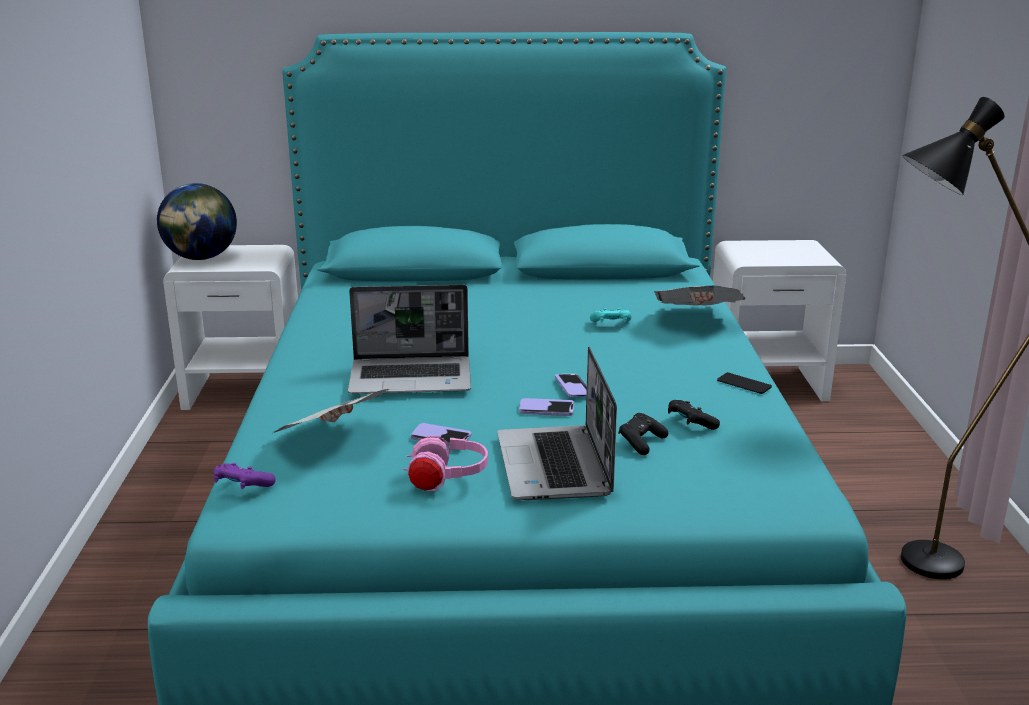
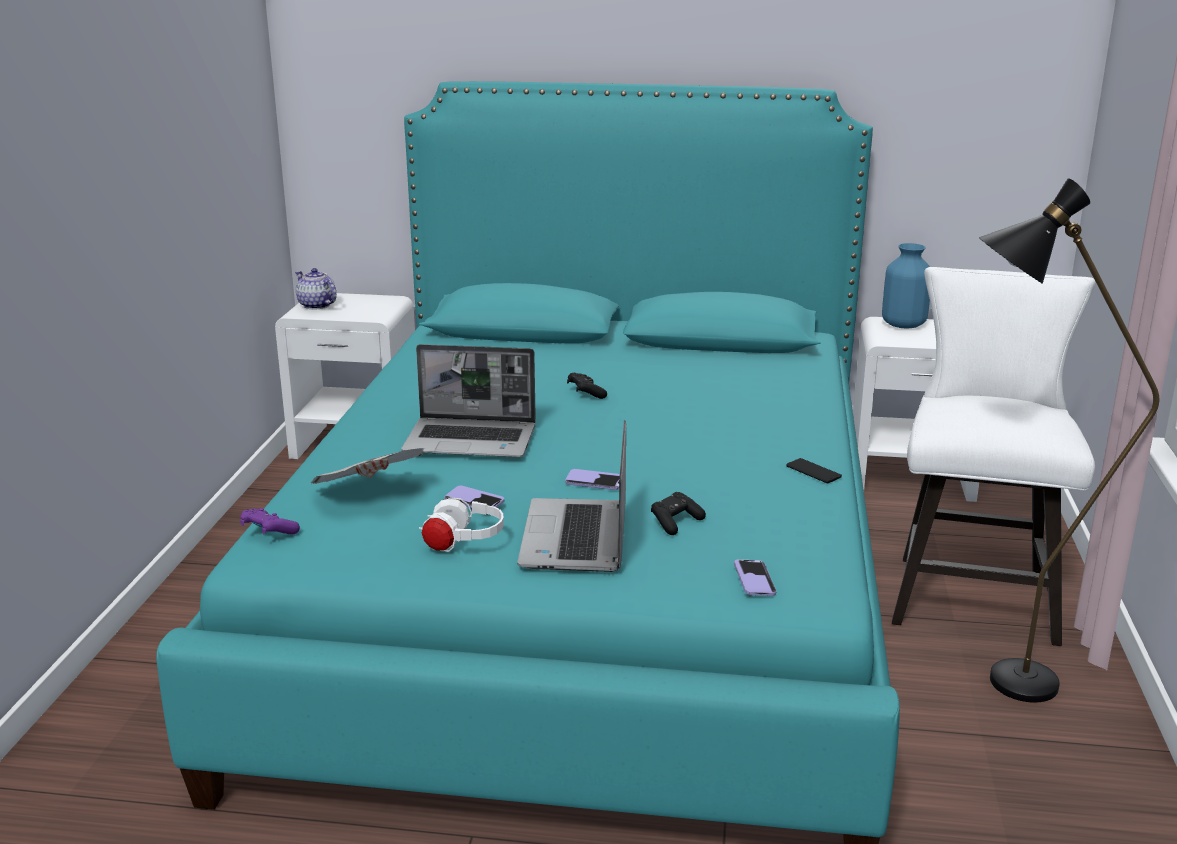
camera: 10 degrees right, 0 degrees up
globe [157,183,237,260] -> teapot [295,268,337,309]
pink headphones [404,436,488,491] -> white headphones [419,497,504,552]
phone [555,374,587,397] -> phone moved to [734,559,776,596]
turquoise game controller [590,308,632,322] -> none
newspaper [654,286,746,305] -> none
black game controller [668,400,720,430] -> black game controller moved to [567,373,607,399]
none -> blue vase [882,243,930,329]
none -> white chair [892,267,1096,646]

